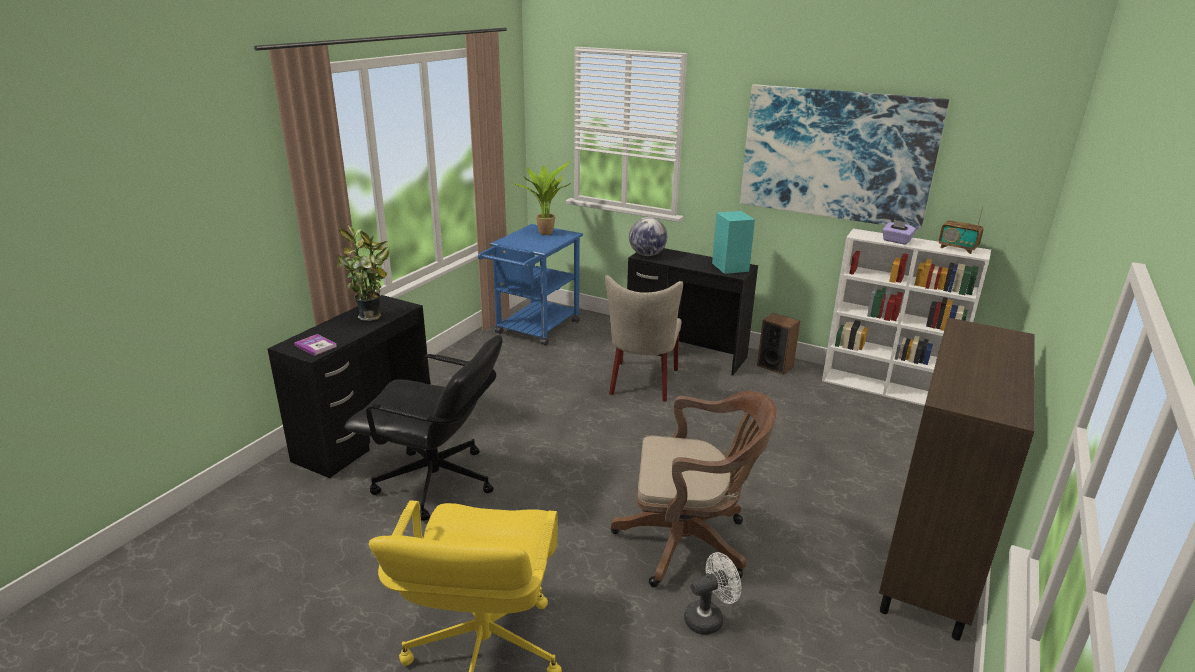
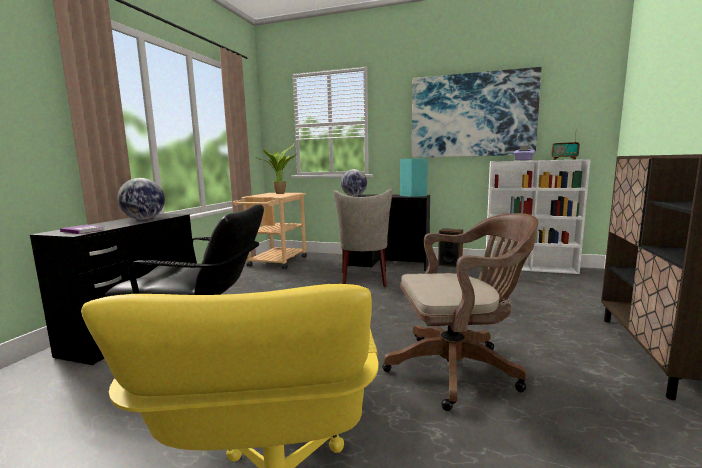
camera: 10 degrees left, 15 degrees down
potted plant [337,225,390,321] -> globe [117,178,165,220]
blue cart [478,224,583,346] -> beige cart [233,193,307,269]
white fan [684,552,741,635] -> none

